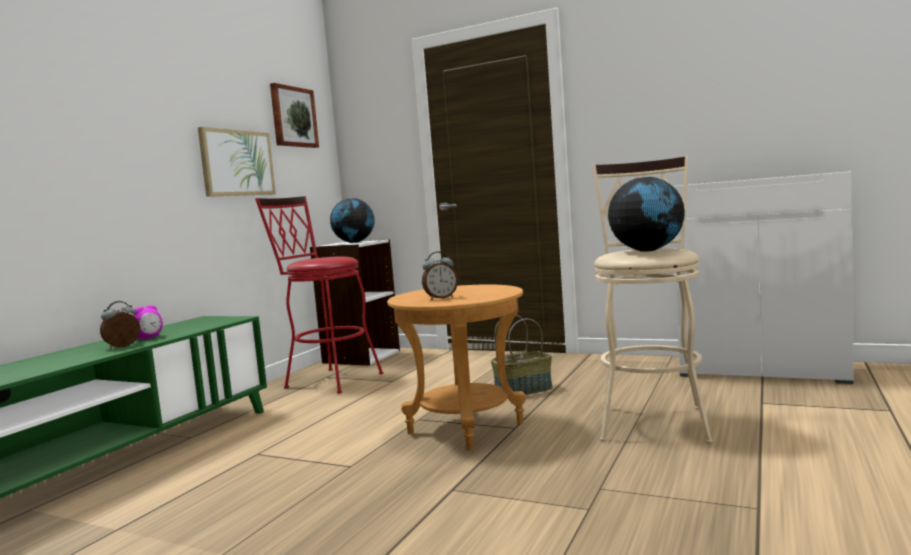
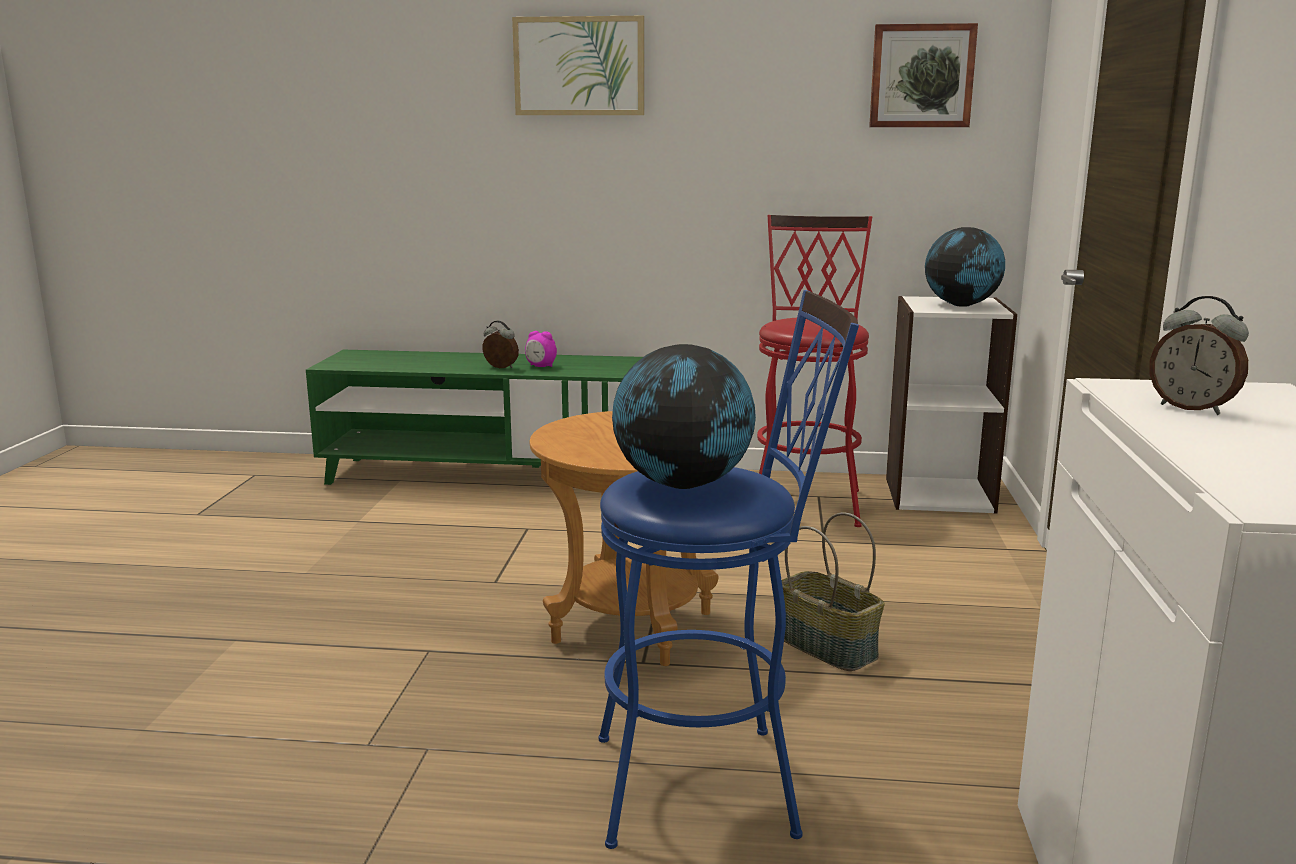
camera: 70 degrees right, 10 degrees up
picture [198,127,276,197] -> picture moved to [512,16,644,115]
alarm clock [422,252,458,300] -> alarm clock moved to [1149,296,1249,415]
beige stool [593,156,713,444] -> blue stool [599,290,859,849]

